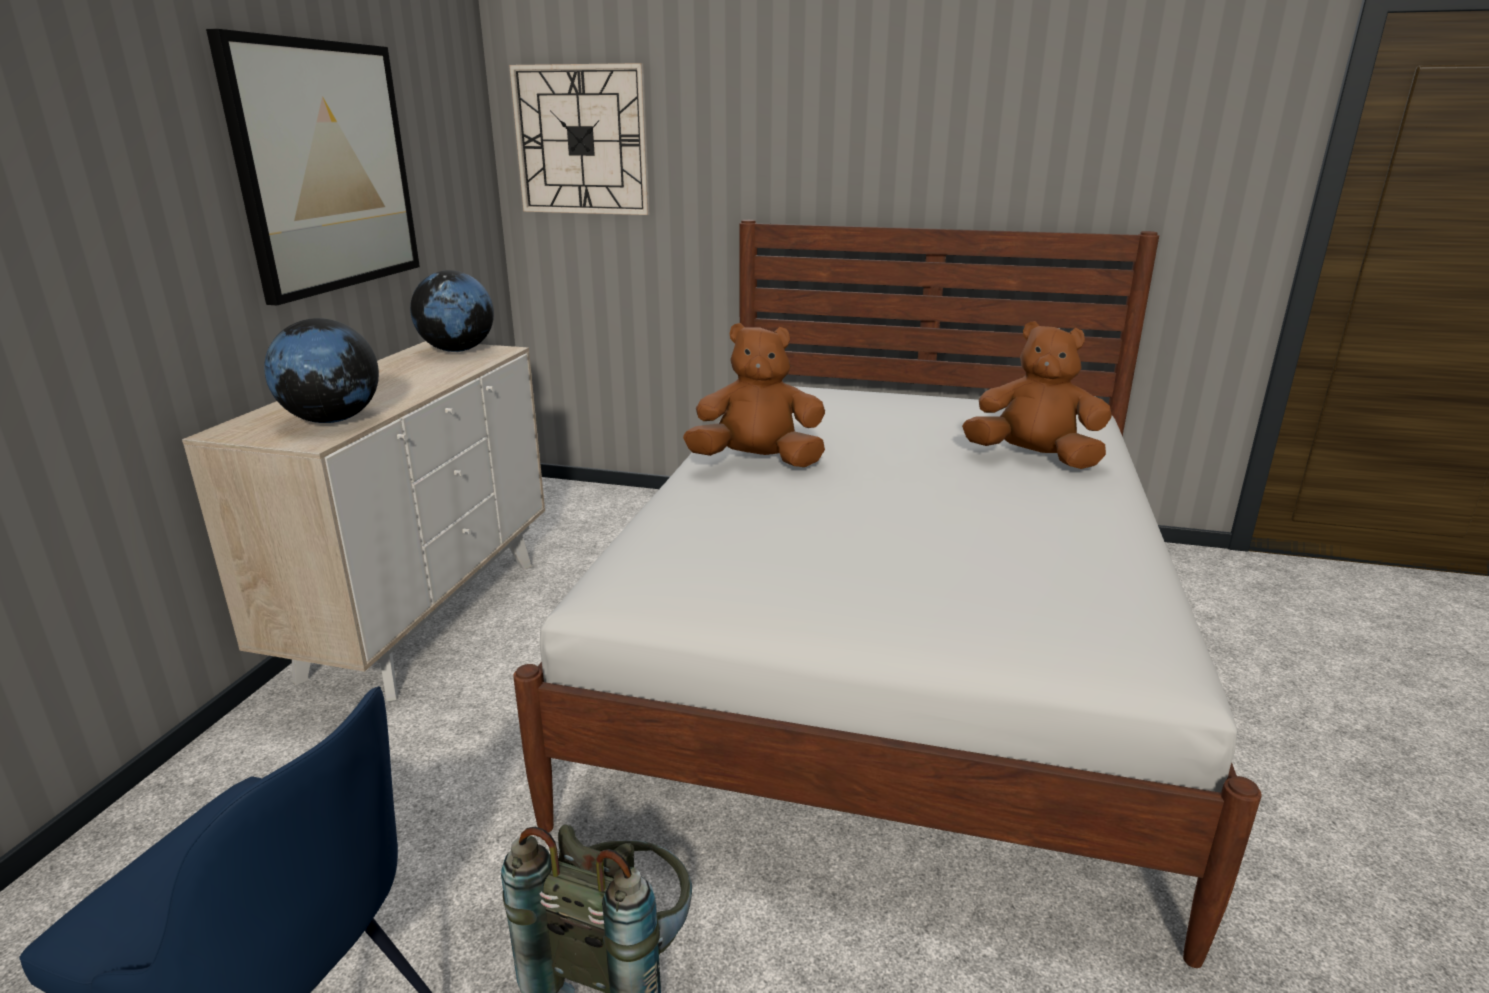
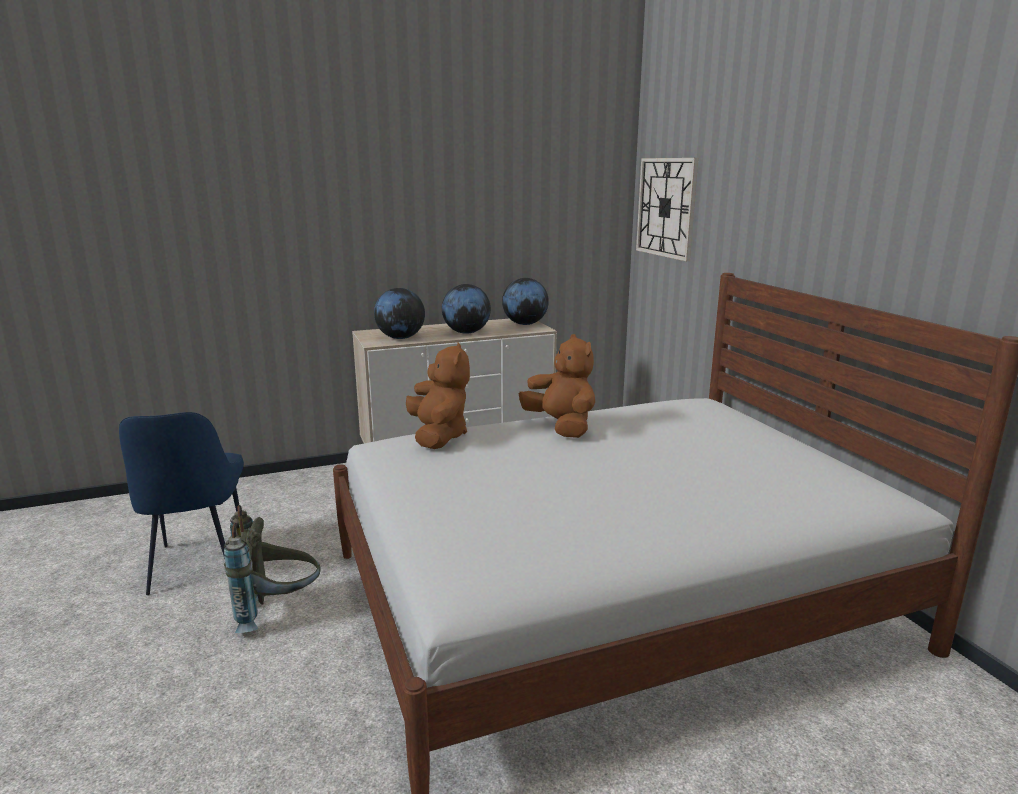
camera: 55 degrees right, 5 degrees down
picture [206,29,420,305] -> none
brown plush toy [962,321,1112,469] -> brown plush toy moved to [406,342,470,449]
none -> globe [442,284,491,334]

